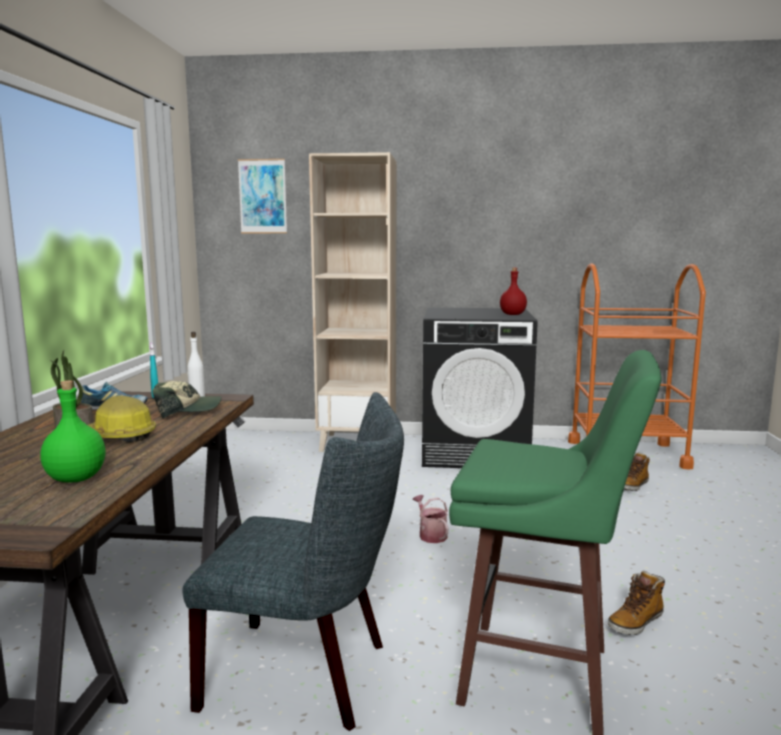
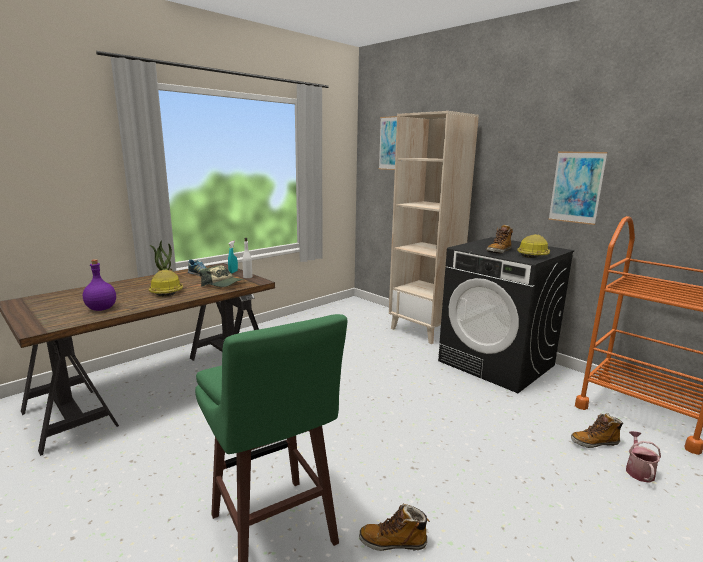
camera: 40 degrees right, 5 degrees up
green bottle [41,380,105,482] -> purple bottle [83,259,116,311]
grey chair [183,392,404,731] -> none
watering can [413,495,448,543] -> watering can moved to [626,431,661,483]
red bottle [500,268,527,315] -> hard hat [517,234,550,258]
none -> boot [487,225,513,254]
none -> picture [548,151,608,225]

